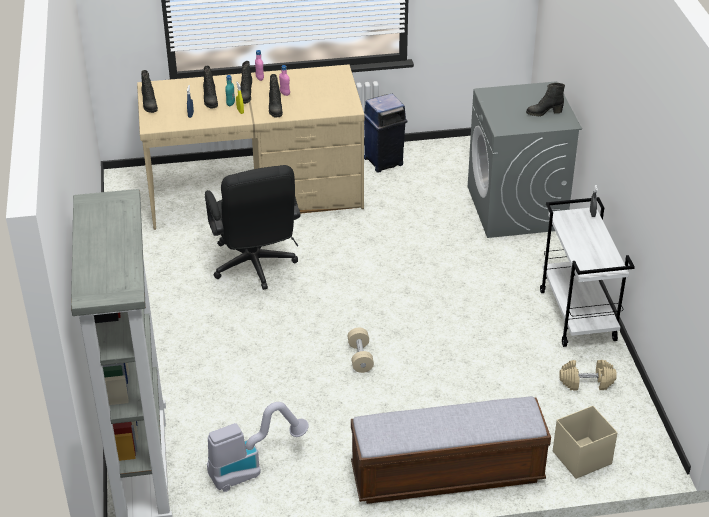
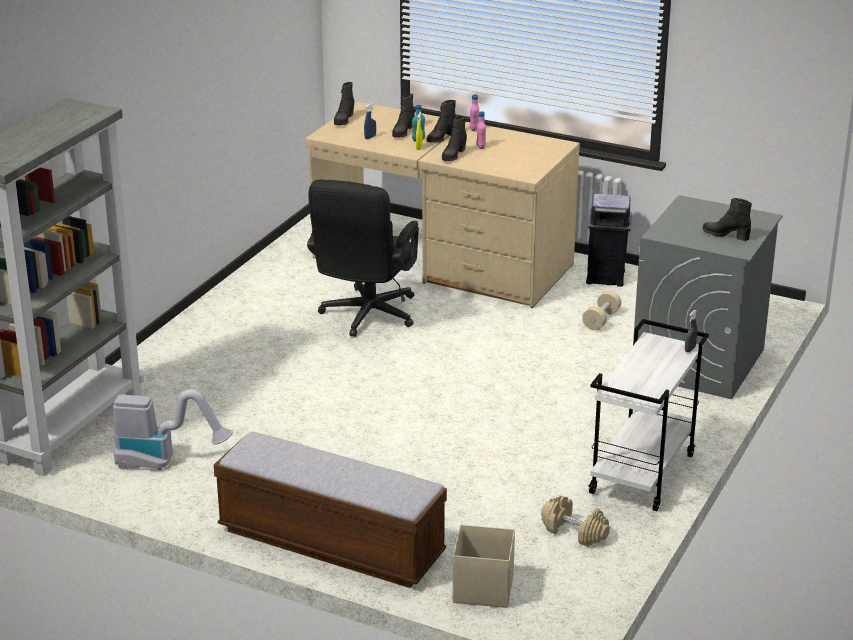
camera: 35 degrees right, 10 degrees down
beige dumbbell [348,328,374,373] -> beige dumbbell moved to [582,290,621,330]

